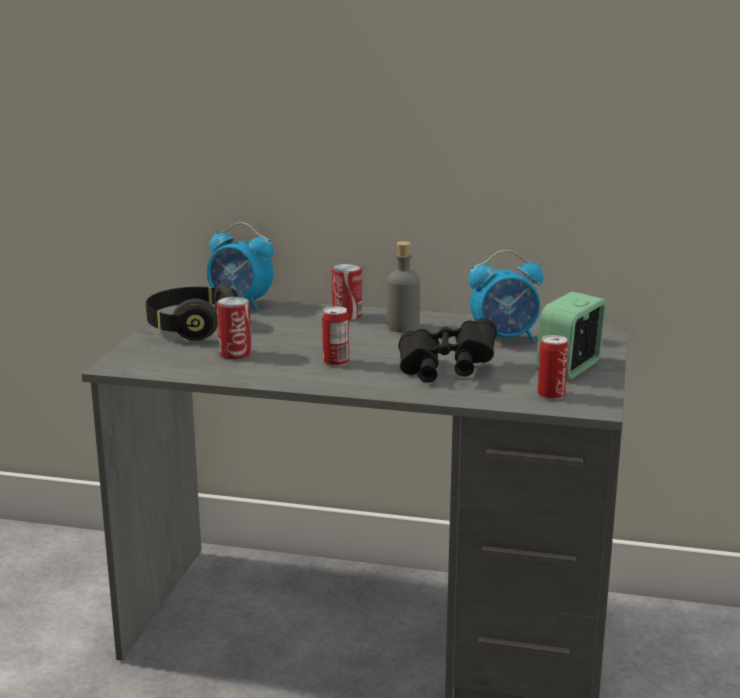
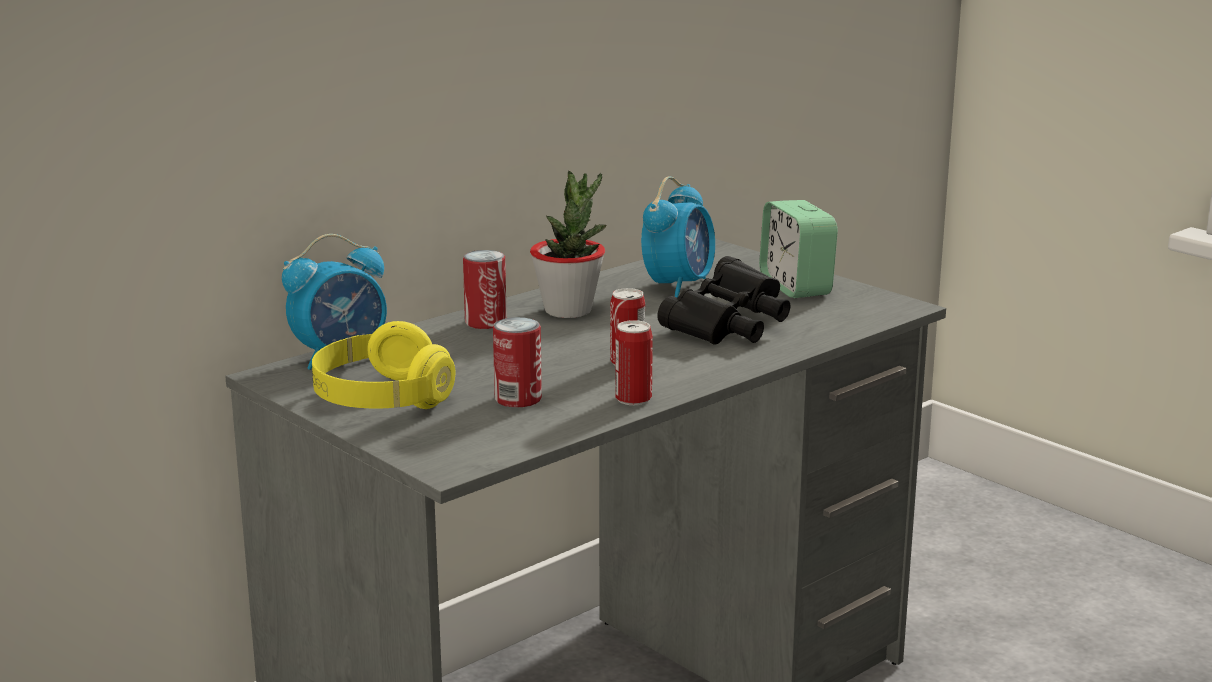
camera: 55 degrees left, 0 degrees up
black headphones [146,284,238,340] -> yellow headphones [312,321,456,409]
grey bottle [387,241,420,332] -> potted plant [530,171,606,318]
can [537,335,568,400] -> can moved to [615,320,653,405]

